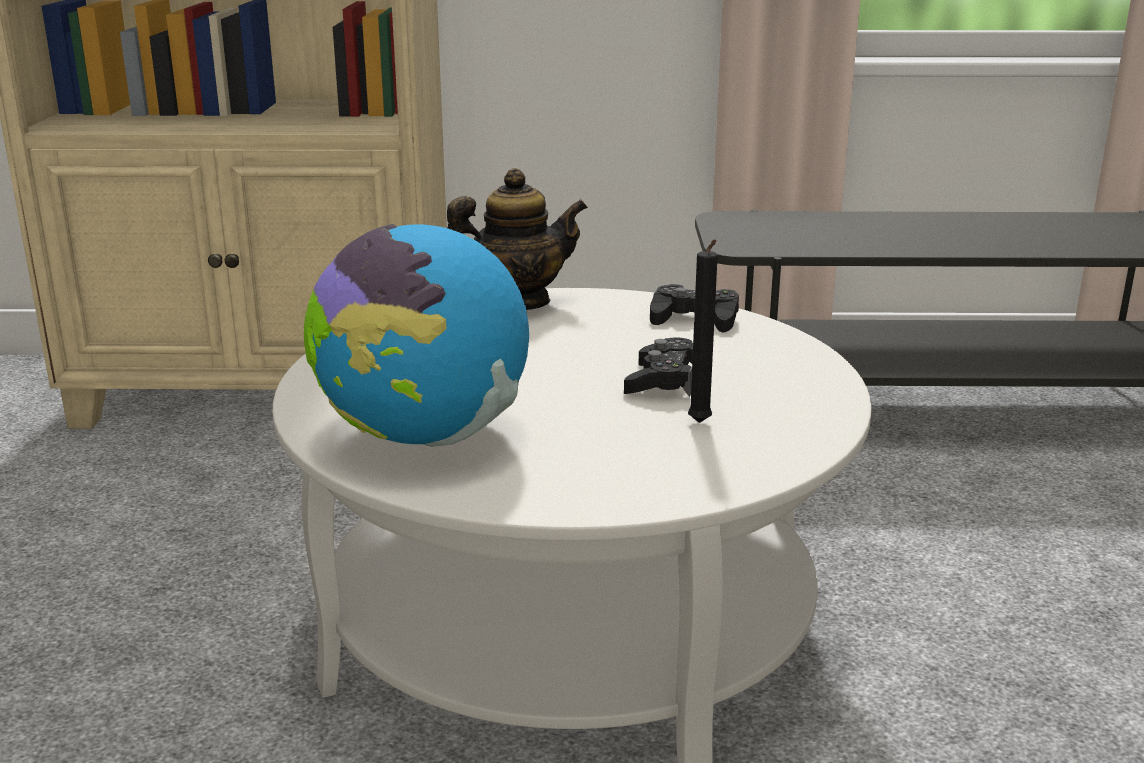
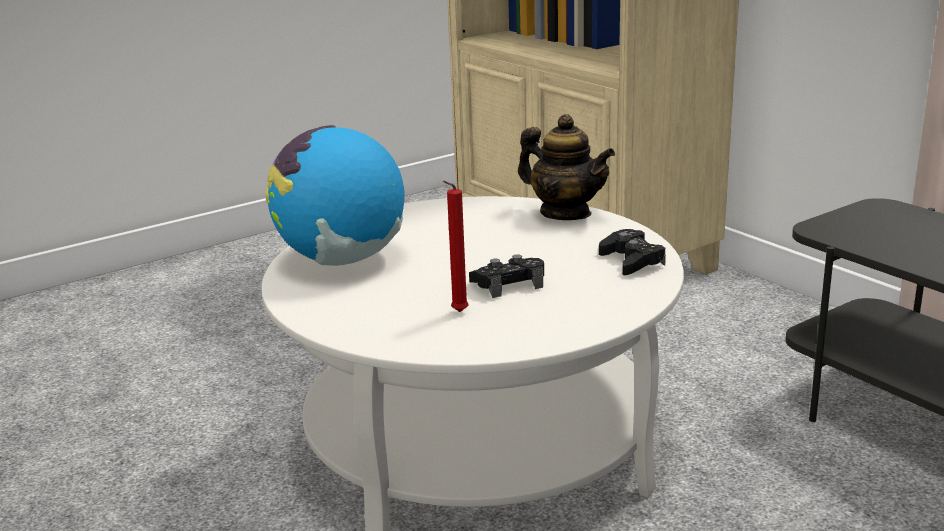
camera: 55 degrees right, 0 degrees up
black candle [688,239,718,423] -> red candle [443,181,468,312]

